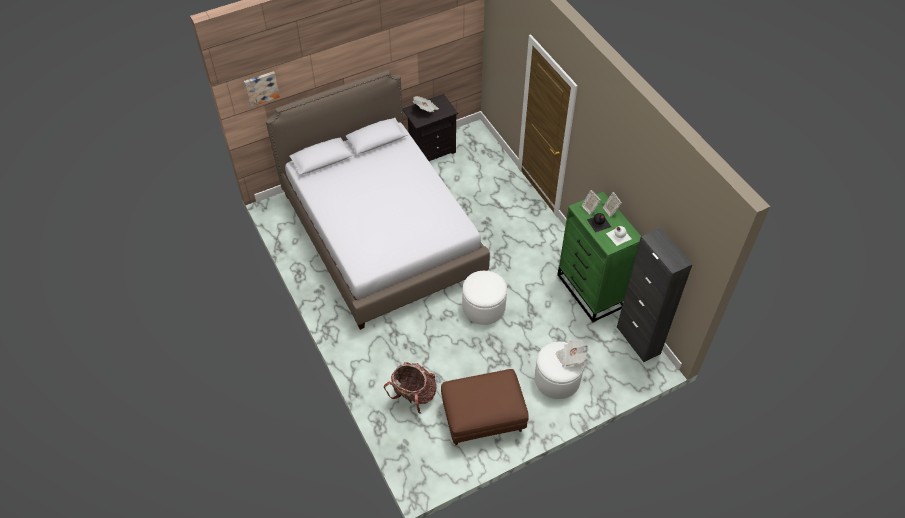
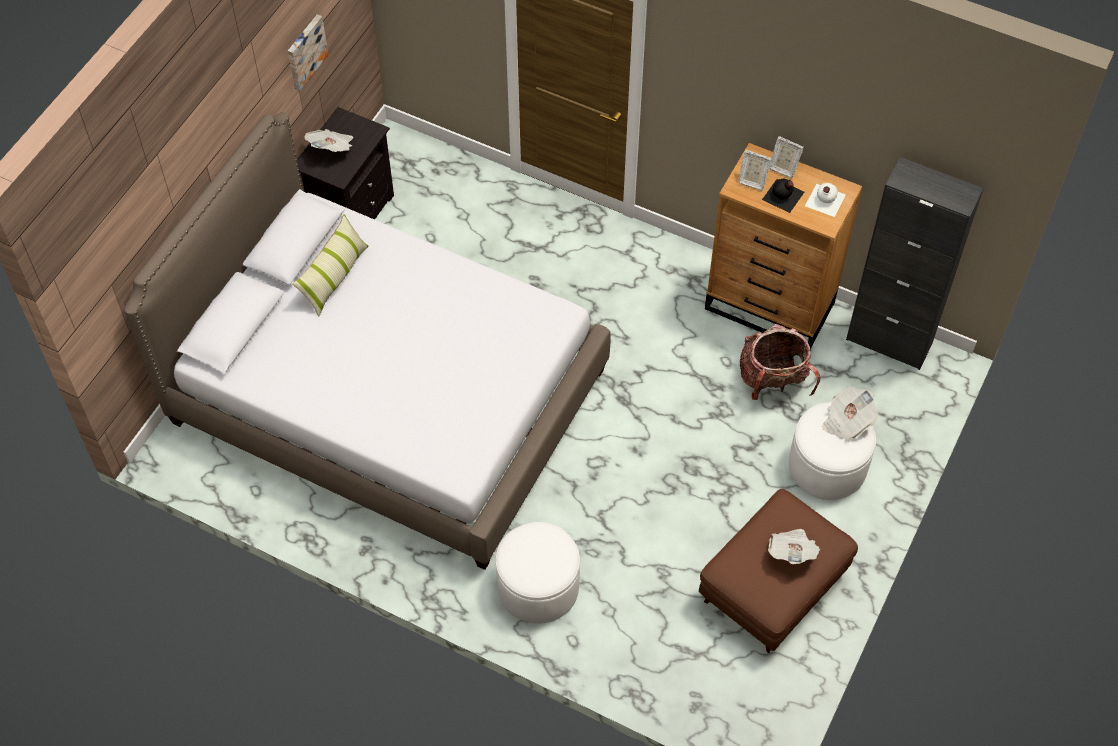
camera: 35 degrees left, 5 degrees up
picture [244,71,280,107] -> picture moved to [288,14,328,91]
backpack [384,362,437,414] -> backpack moved to [740,324,820,400]
white ottoman [462,271,507,325] -> white ottoman moved to [495,522,580,623]
green dresser [557,192,641,322] -> brown dresser [705,143,862,350]
none -> pillow [292,214,369,316]
none -> newspaper [768,529,821,564]

